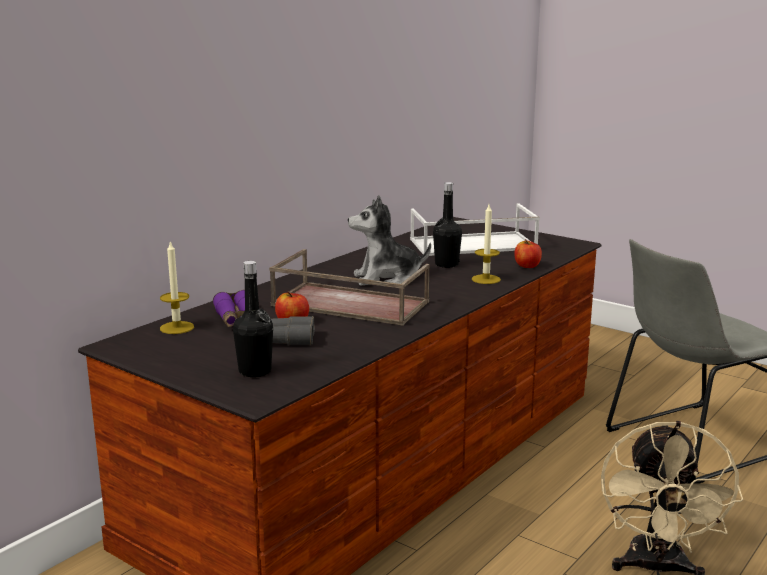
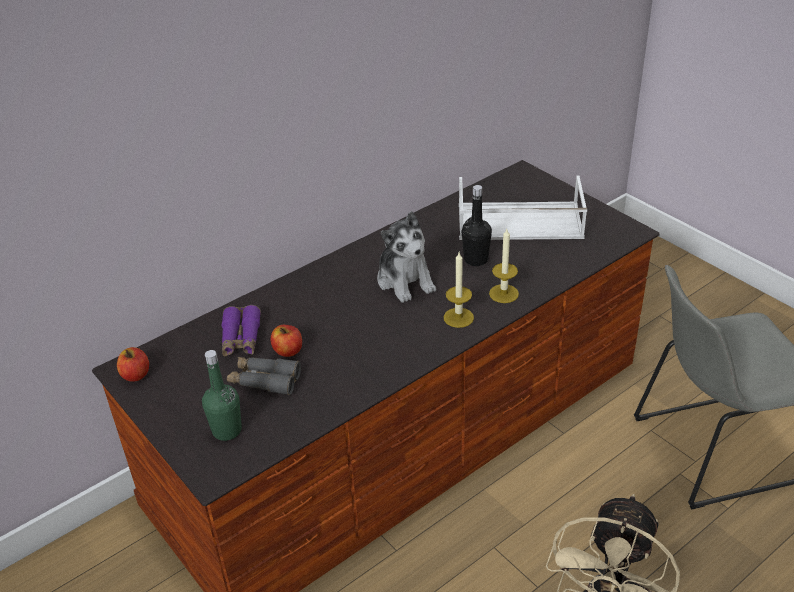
camera: 15 degrees right, 20 degrees up
candle [160,240,194,334] -> candle moved to [444,252,474,328]
black bottle [233,261,273,377] -> green bottle [202,350,242,441]
brown tray [269,249,429,326] -> none
plush toy [348,195,431,286] -> plush toy turned 120 degrees counterclockwise [377,211,436,303]
apple [514,239,542,268] -> apple moved to [117,347,149,382]

